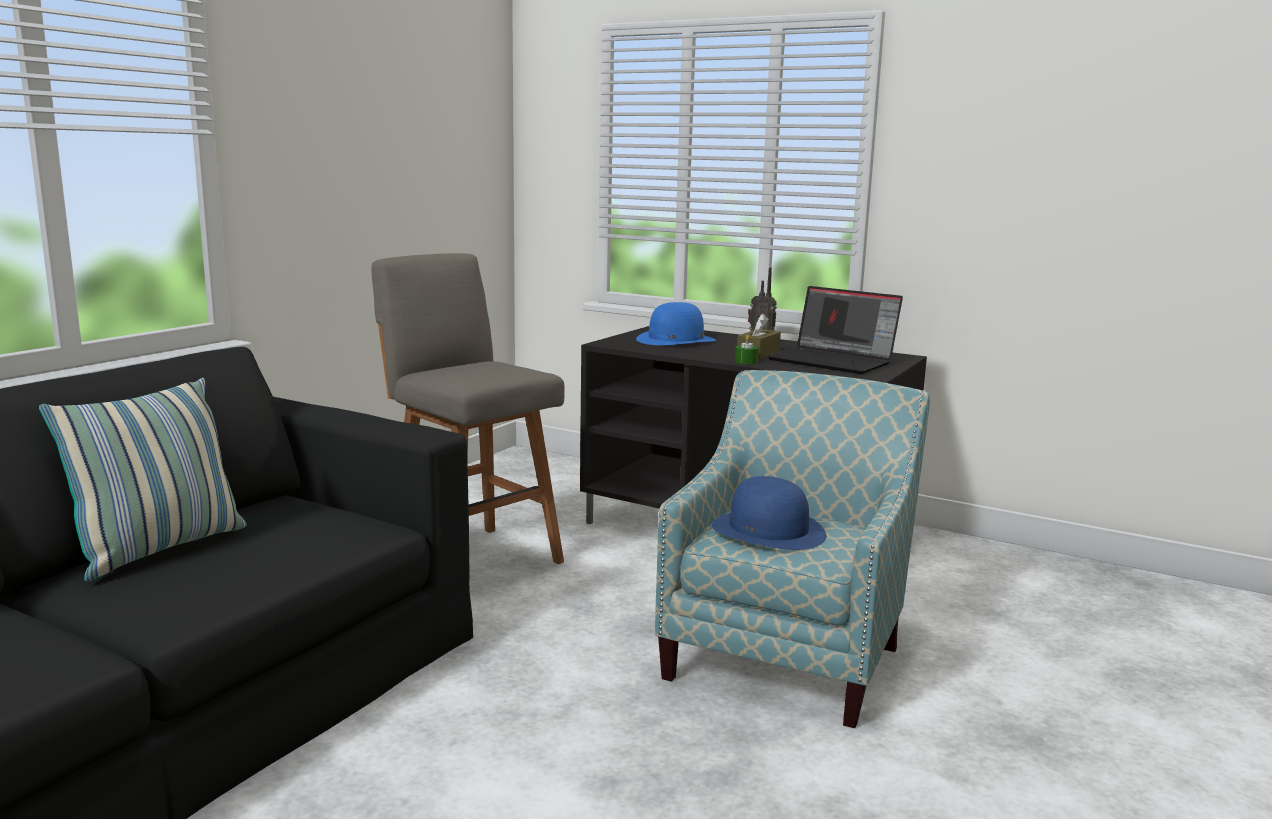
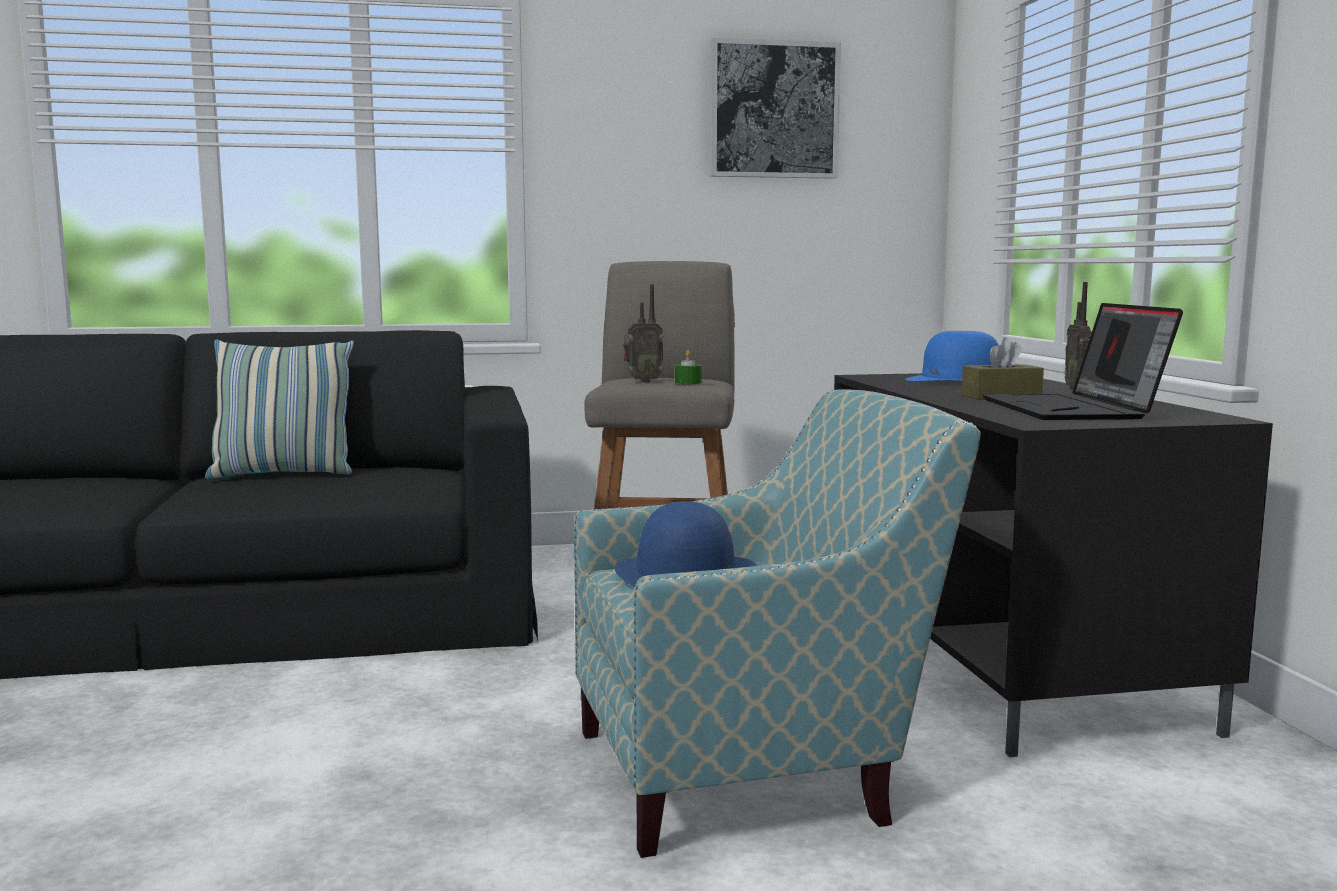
camera: 50 degrees right, 5 degrees down
green candle [735,335,758,364] -> green candle moved to [675,350,702,384]
none -> radio [623,284,664,383]
none -> picture [710,37,841,179]

